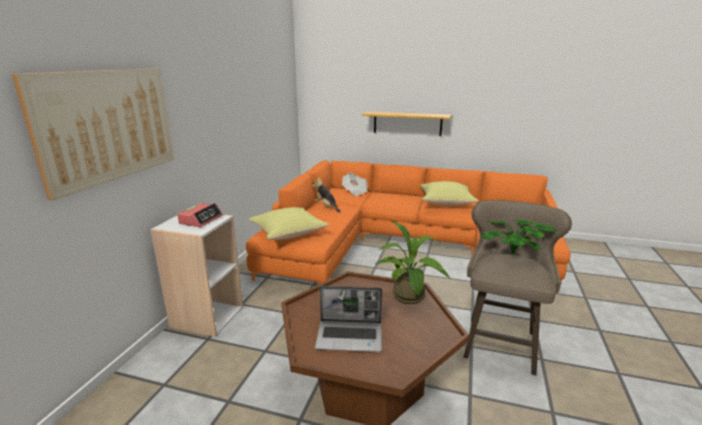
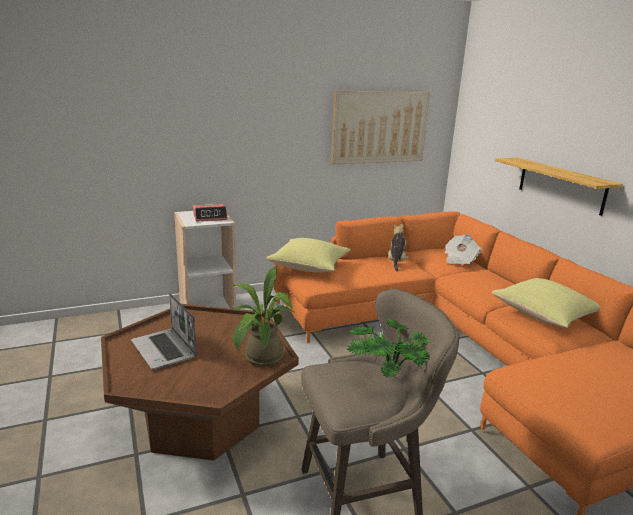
camera: 50 degrees right, 0 degrees up
picture [12,68,174,200] -> picture moved to [331,90,430,164]

